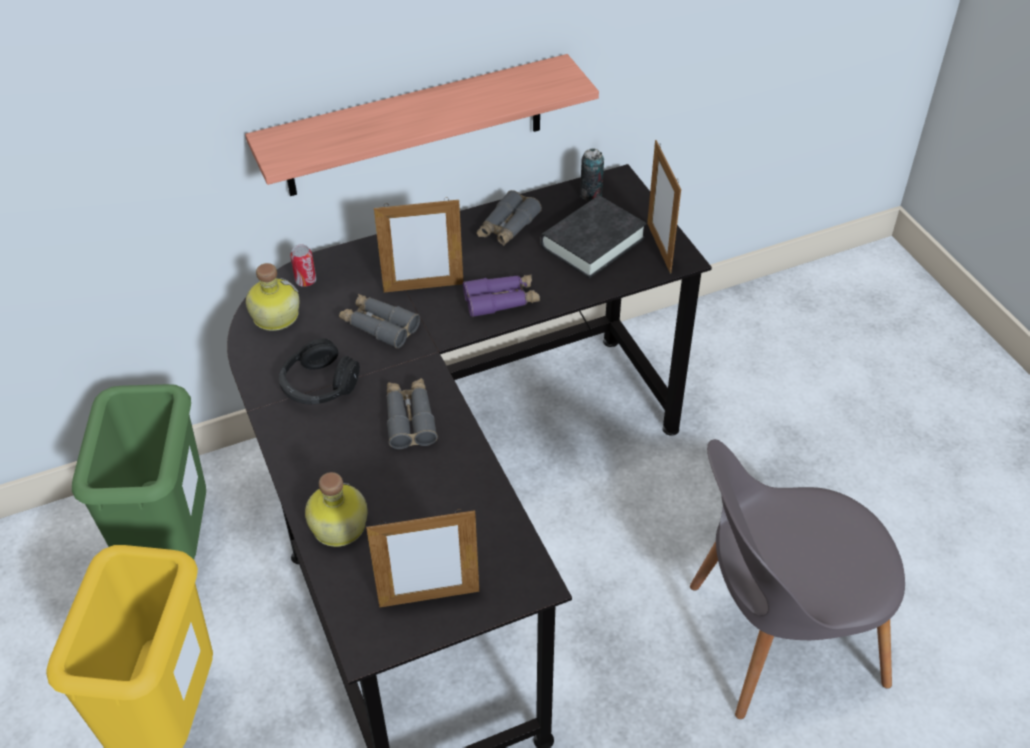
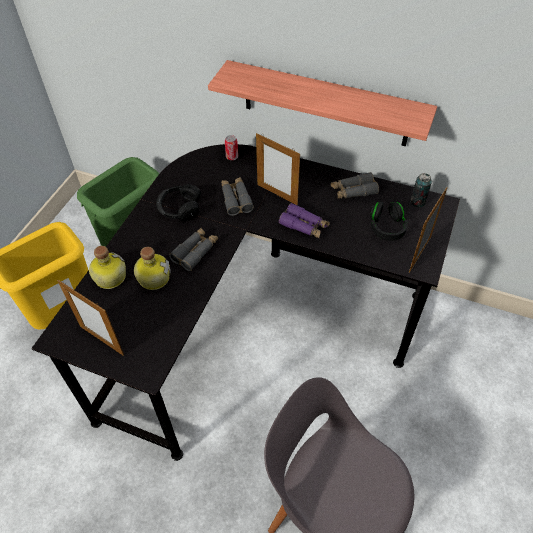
camera: 45 degrees right, 5 degrees up
bottle [246,263,299,331] -> bottle moved to [134,247,171,290]
black book [541,196,647,278] -> black headphones [370,201,408,241]

